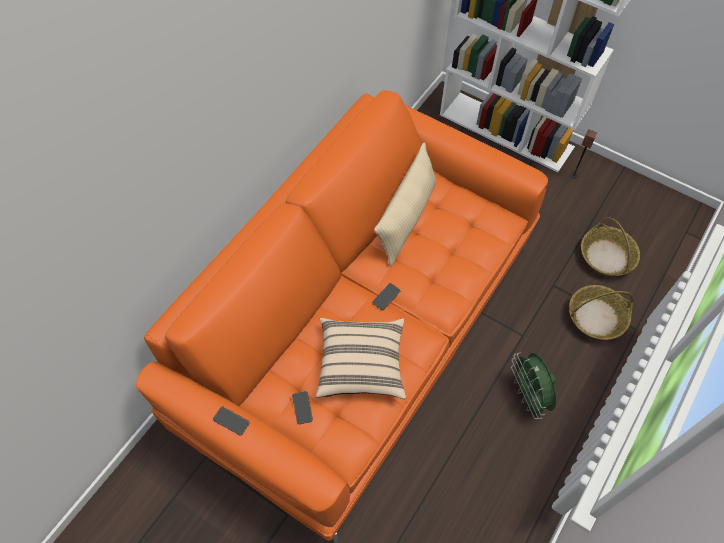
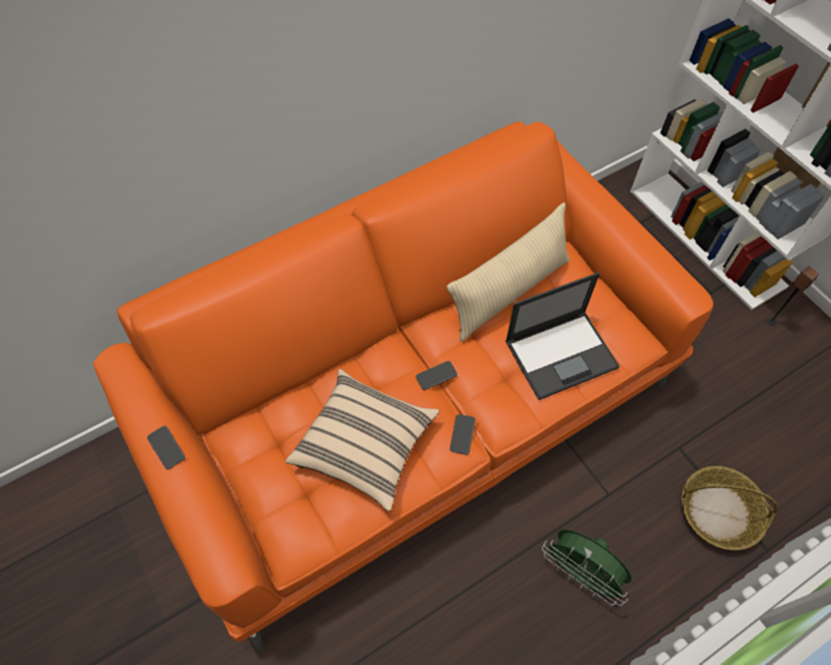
camera: 25 degrees right, 0 degrees up
phone [292,391,313,424] -> phone moved to [450,414,476,455]
green fan [511,352,556,419] -> green fan turned 60 degrees counterclockwise [542,529,632,606]
basket [581,217,640,276] -> none
none -> laptop [505,272,620,400]

